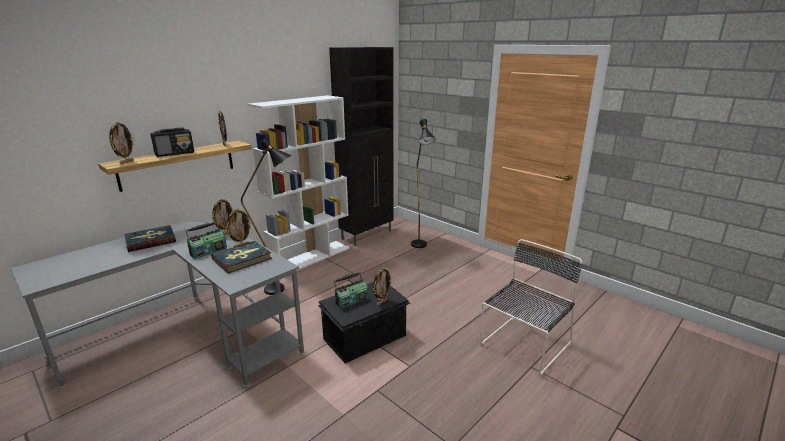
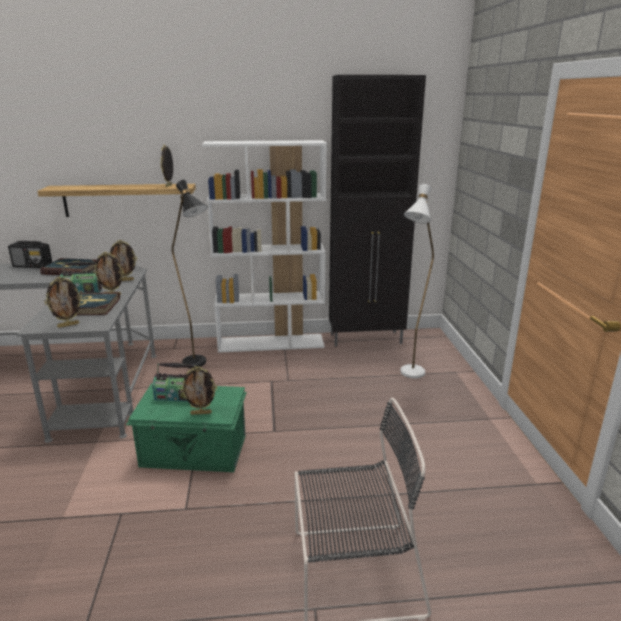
camera: 40 degrees right, 0 degrees up
picture frame [109,121,134,164] -> picture frame moved to [45,276,83,328]
radio [151,128,194,157] -> radio moved to [8,241,52,268]
black storage box [318,282,411,363] -> green storage box [126,383,247,472]
black floor lamp [411,119,436,248] -> white floor lamp [400,184,434,379]

